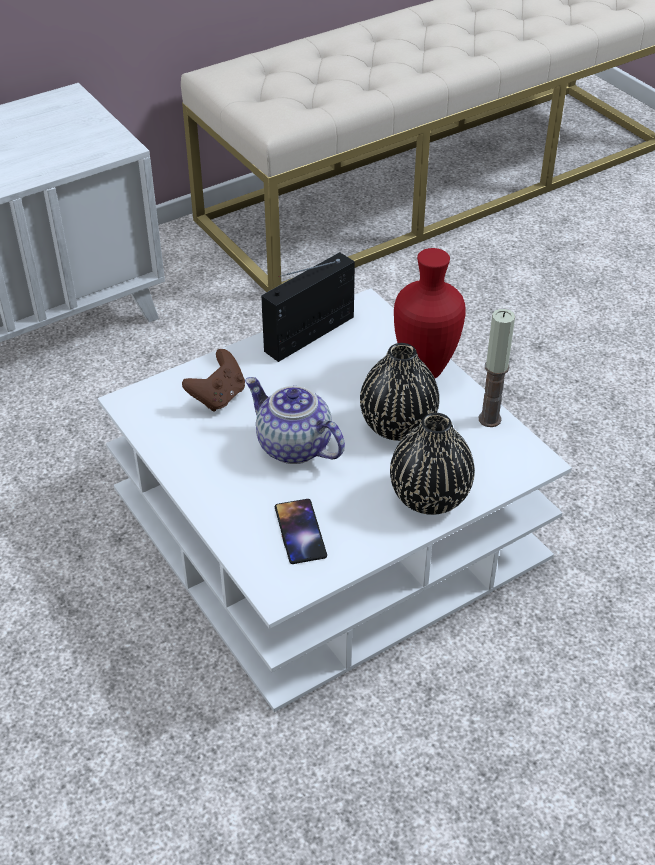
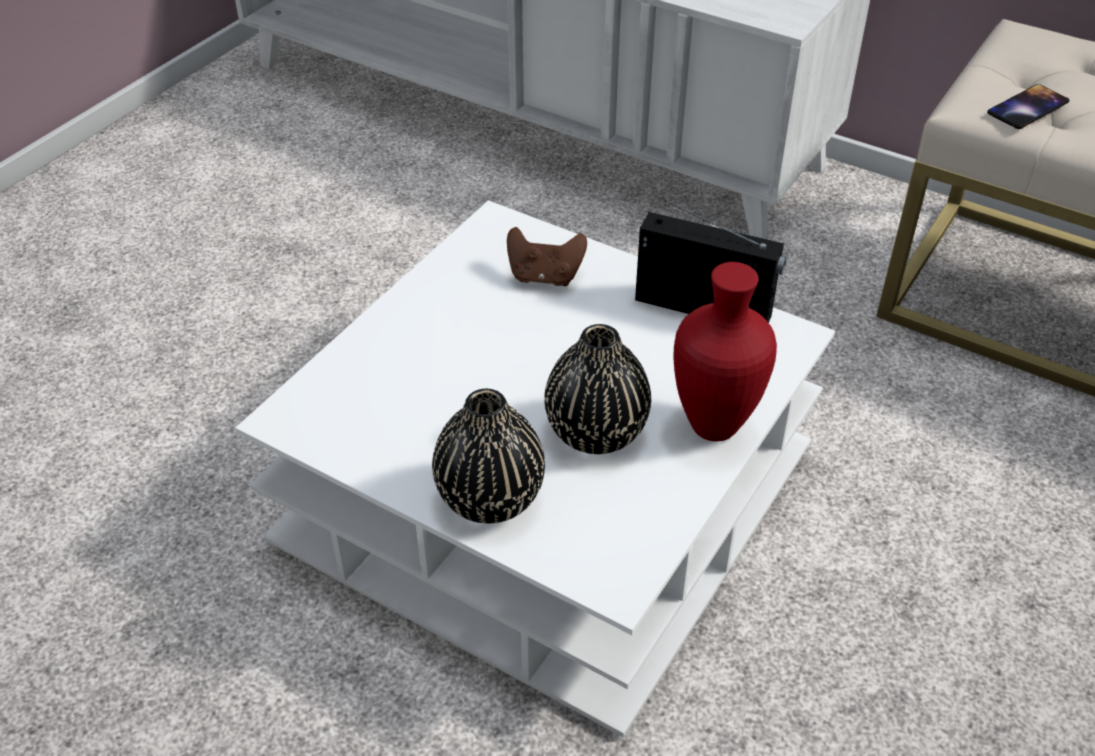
camera: 65 degrees right, 0 degrees up
teapot [245,377,345,464] -> none
phone [275,499,327,564] -> phone moved to [987,84,1070,129]
candle [479,309,515,427] -> none

